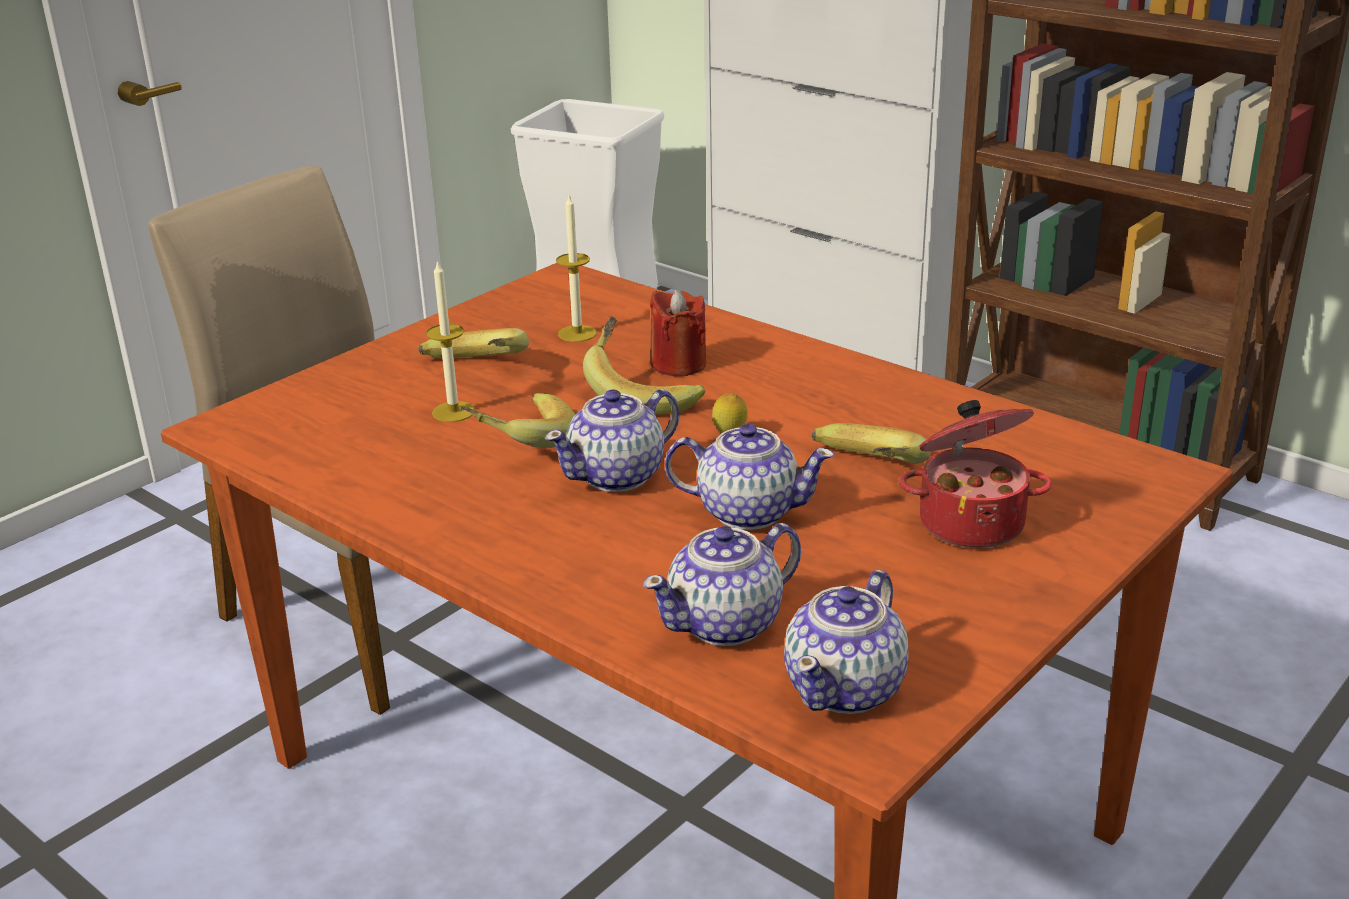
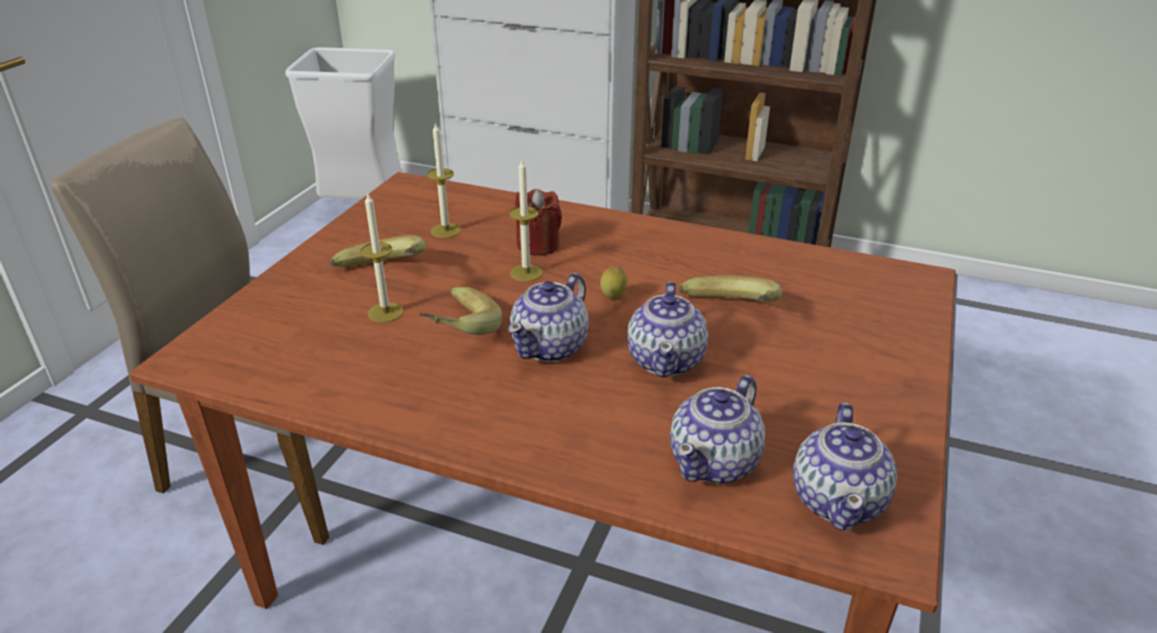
camera: 20 degrees left, 5 degrees up
banana [583,317,705,415] -> candle [509,160,543,282]
teapot [665,423,834,530] -> teapot turned 105 degrees clockwise [628,282,708,378]
cooking pot [899,400,1052,548] -> none

